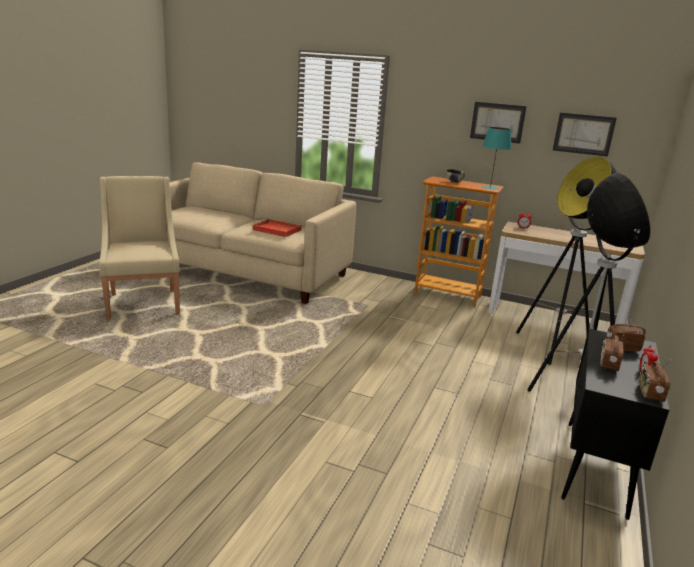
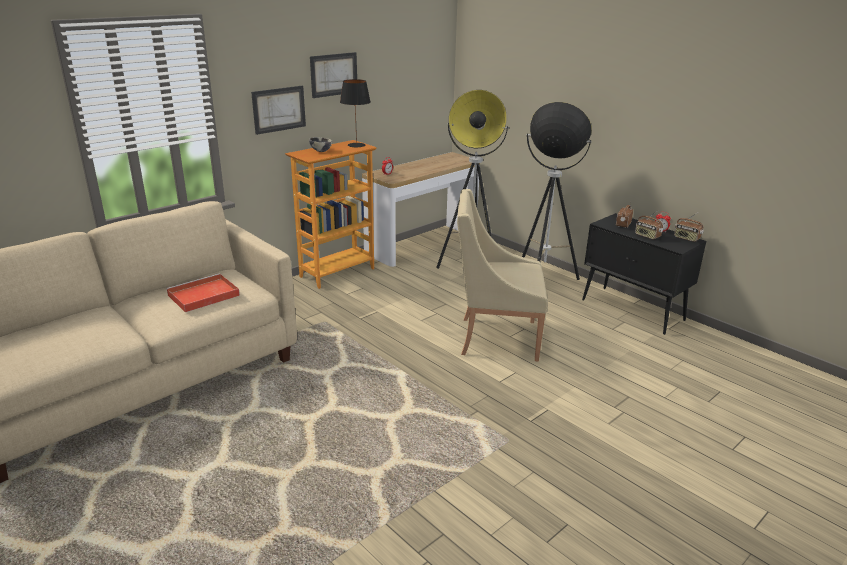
camera: 65 degrees left, 5 degrees up
beige armchair [99,176,180,320] -> beige armchair moved to [457,189,548,362]
turquoise table lamp [482,127,511,189] -> black table lamp [340,79,371,148]
picture [553,113,617,157] -> picture moved to [251,86,306,135]

